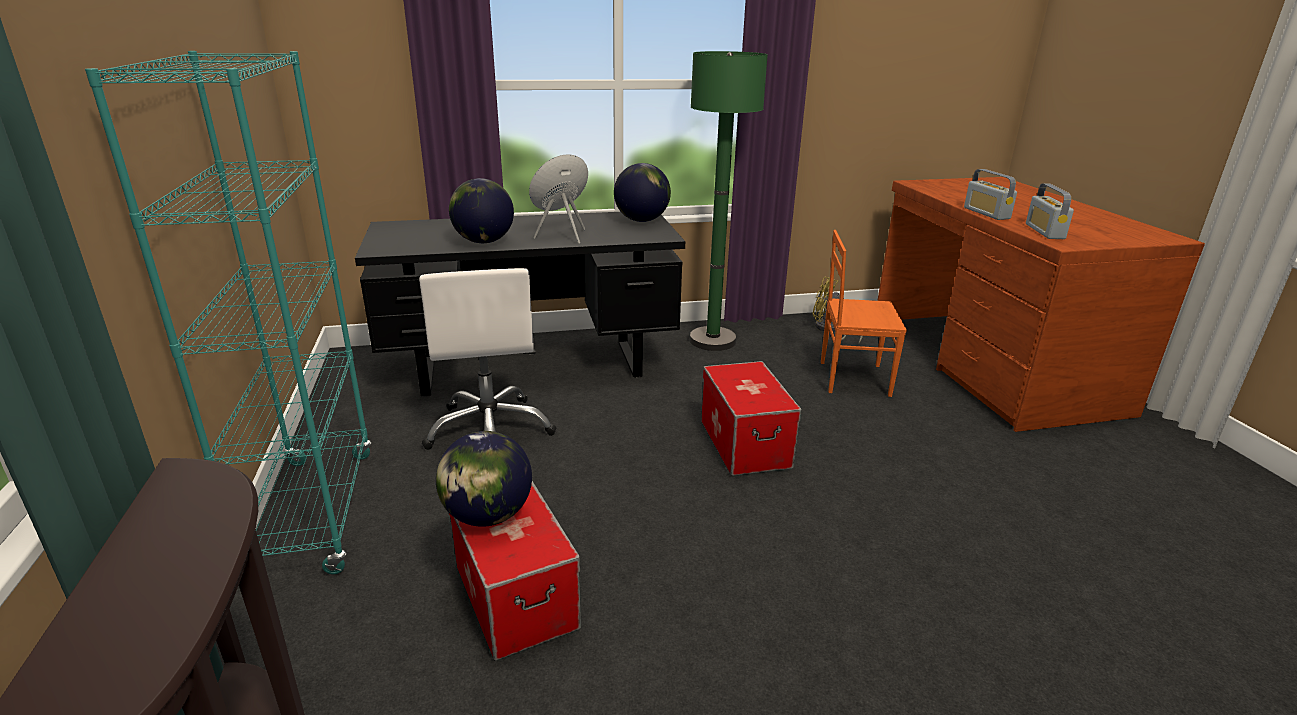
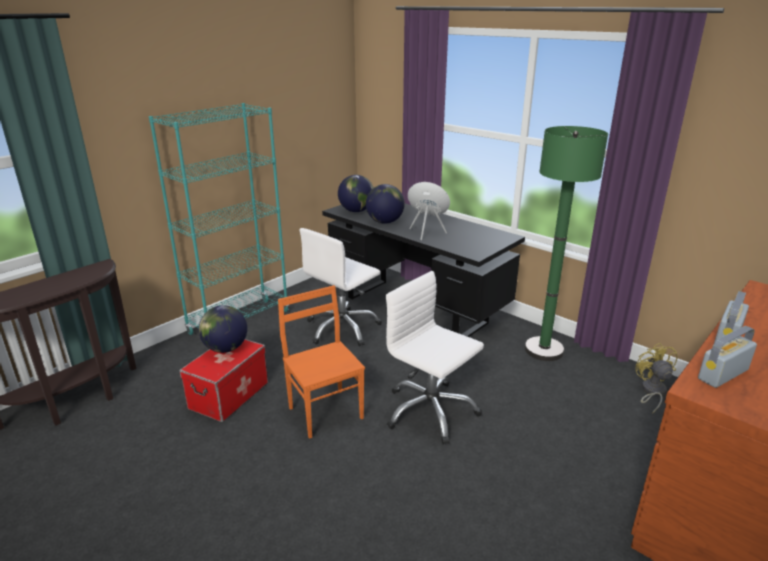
camera: 55 degrees right, 0 degrees up
globe [614,163,671,222] -> globe moved to [338,175,374,212]
storage box [701,361,802,476] -> white office chair [386,271,484,445]
orange chair [821,230,907,397] -> orange chair moved to [278,285,365,439]

